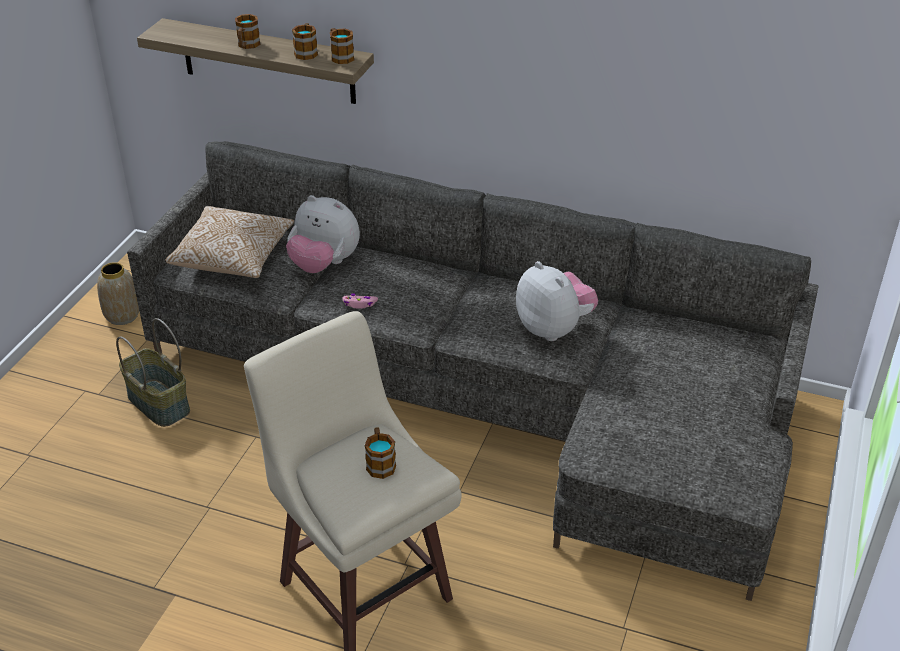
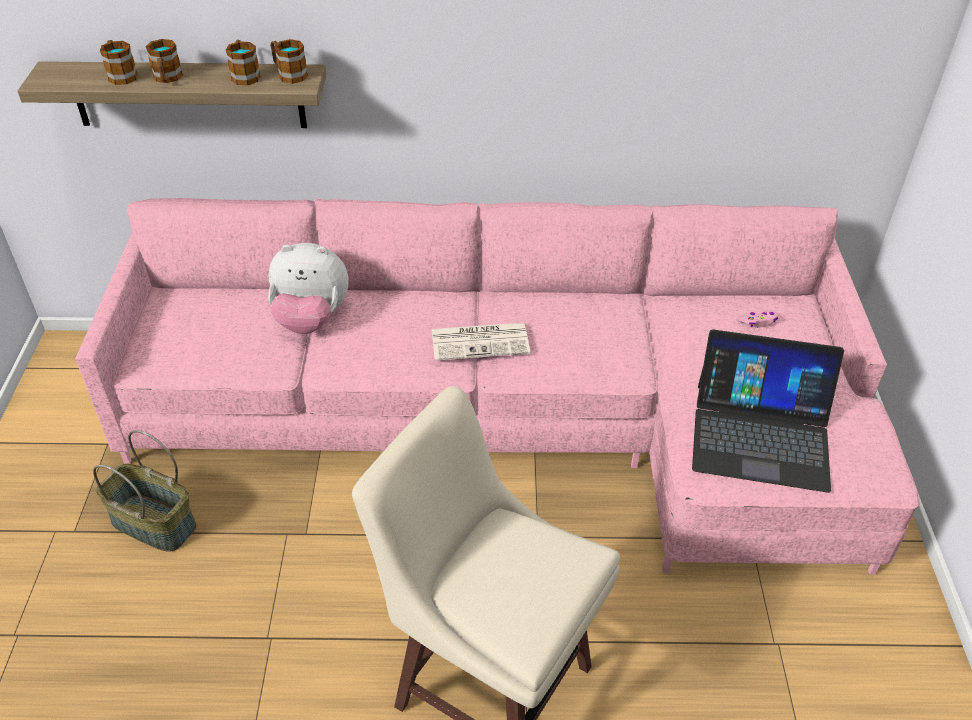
camera: 20 degrees left, 5 degrees up
vase [97,262,139,325] -> none
grey sofa [127,141,818,601] -> pink sofa [75,198,920,575]
pillow [165,206,295,278] -> none
pink game controller [342,293,378,309] -> pink game controller moved to [737,310,778,328]
mug [365,427,396,479] -> mug moved to [100,40,138,85]
plush toy [516,261,598,341] -> none
none -> newspaper [431,322,530,361]
none -> laptop [692,329,844,493]

